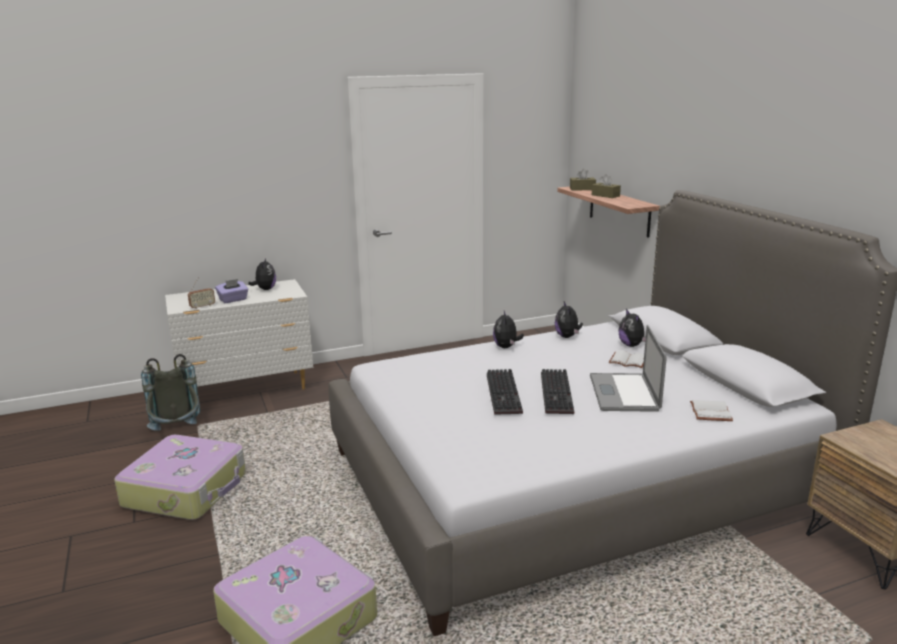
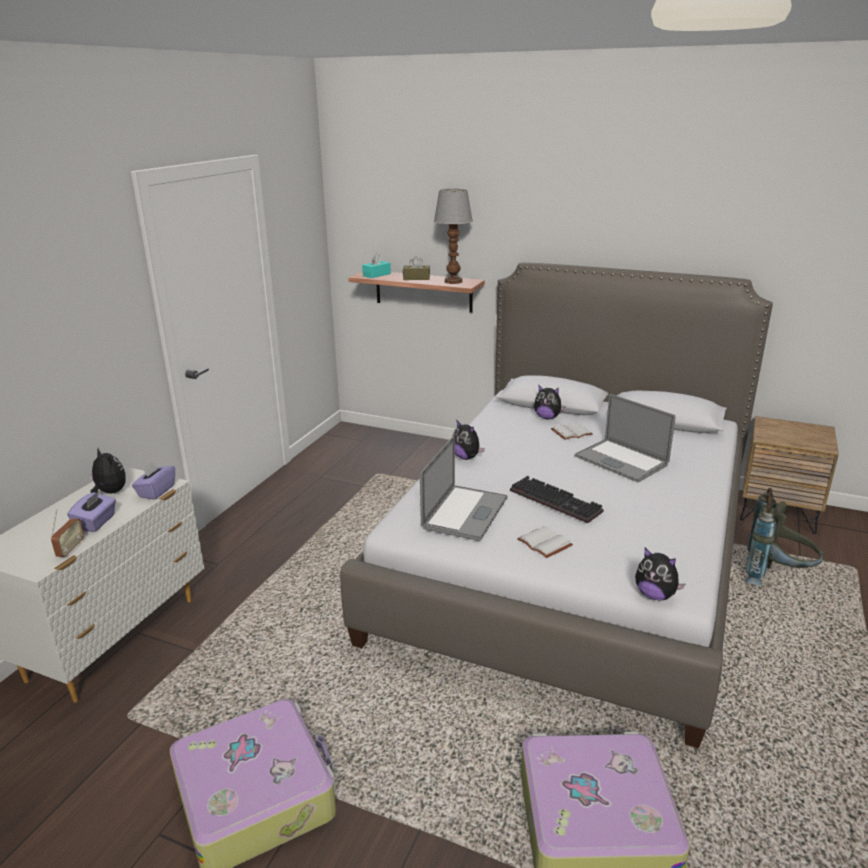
camera: 45 degrees left, 5 degrees up
grey backpack [141,354,200,431] -> grey backpack moved to [745,488,824,586]
keyboard [541,369,574,414] -> none
plush toy [555,302,583,338] -> plush toy moved to [635,548,685,600]
brown tissue box [570,169,596,190] -> turquoise tissue box [362,253,391,278]
white book [690,400,733,421] -> white book moved to [517,526,573,558]
none -> purple tissue box [132,460,175,500]
none -> laptop [420,435,508,541]
none -> table lamp [434,189,473,284]

